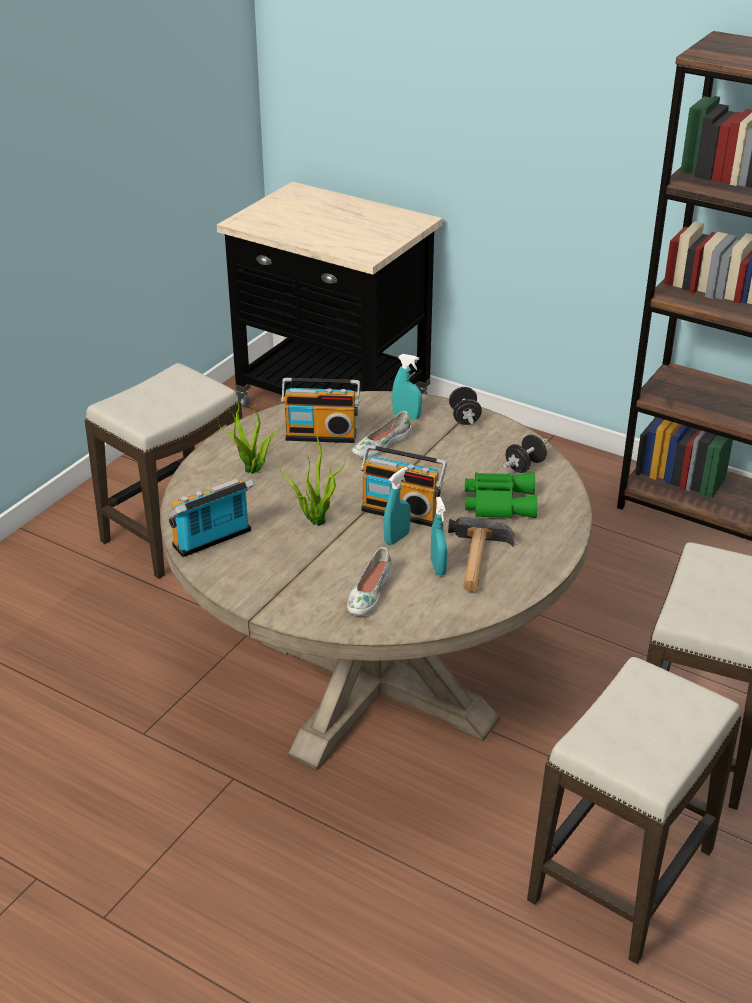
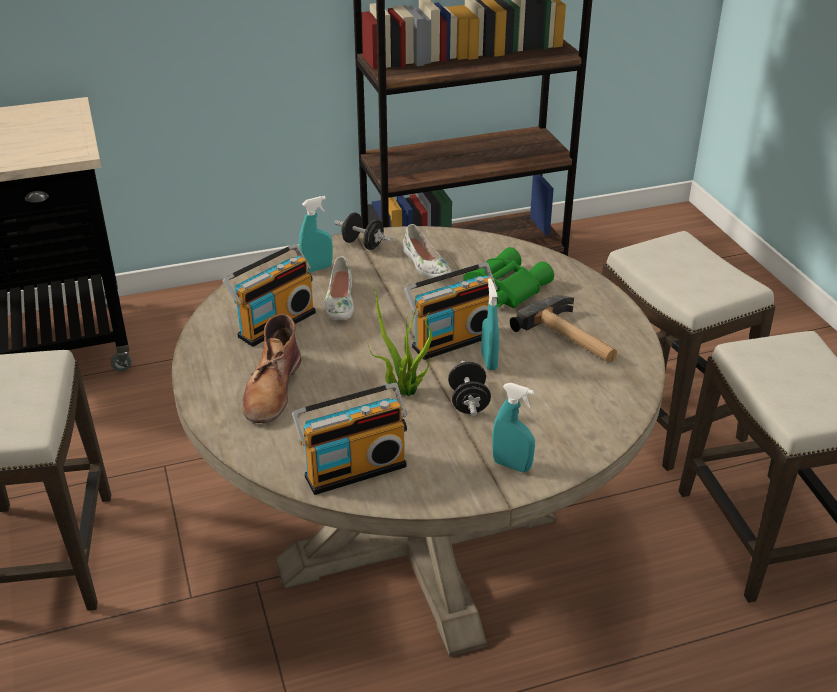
camera: 50 degrees left, 0 degrees up
radio [168,479,255,557] -> radio turned 120 degrees counterclockwise [292,383,407,495]
potted plant [218,398,279,474] -> brown boot [242,314,301,423]
white shoe [347,547,393,616] -> white shoe moved to [402,224,451,278]
turquoise spray bottle [431,497,447,575] -> turquoise spray bottle moved to [492,383,535,472]
black dumbbell [503,434,548,473] -> black dumbbell moved to [448,361,491,416]

